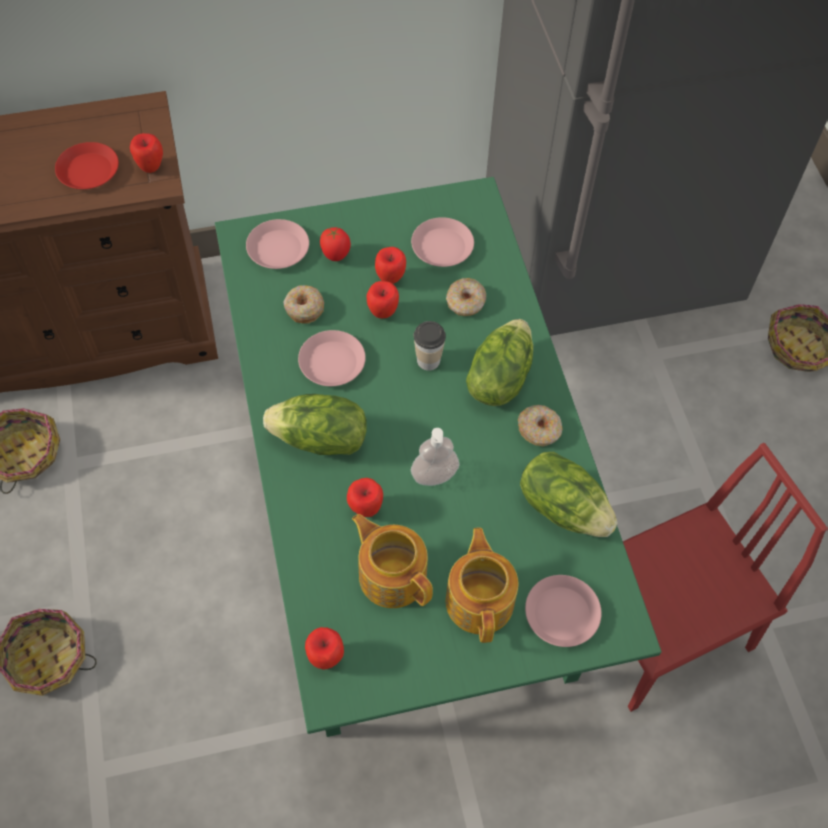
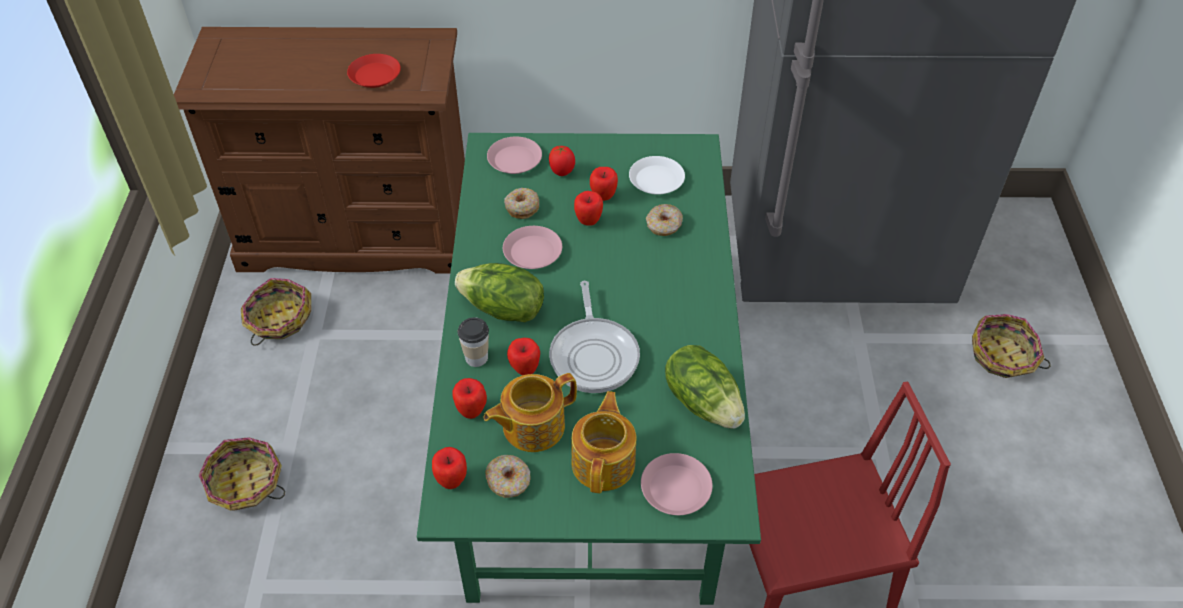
camera: 15 degrees right, 10 degrees down
apple [130,133,163,173] -> apple moved to [452,378,487,419]
teapot [352,514,433,608] -> teapot turned 90 degrees counterclockwise [483,373,577,452]
pink plate [411,217,474,267] -> white plate [629,156,685,195]
soap dispenser [411,428,460,486] -> frying pan [549,281,640,393]
cup [414,321,446,371] -> cup moved to [458,317,489,367]
lettuce [466,319,533,406] -> none
donut [518,405,563,447] -> donut moved to [485,455,531,498]

